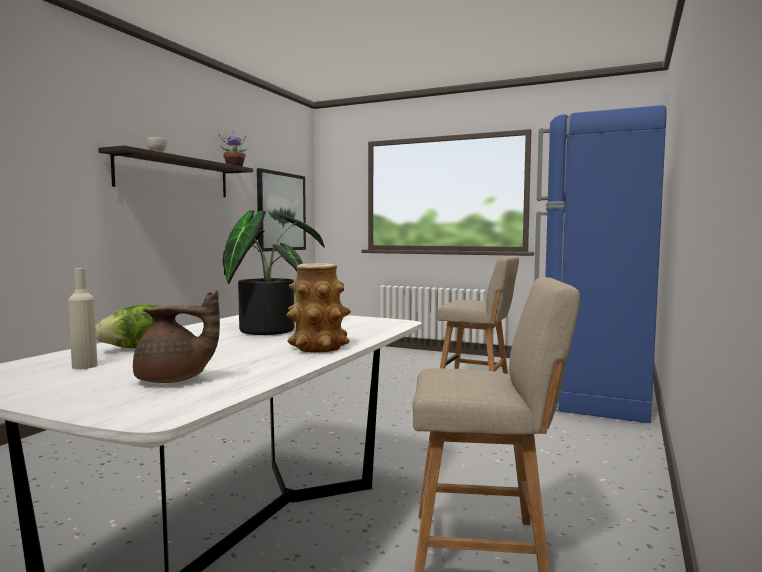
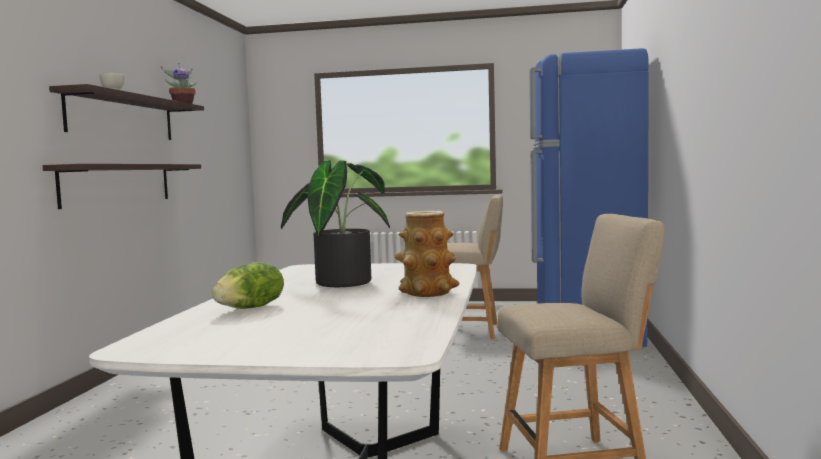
camera: 15 degrees left, 0 degrees up
beige bottle [68,268,97,369] -> none
brown teapot [133,290,220,383] -> none
picture [257,168,306,252] -> none
none -> shelf [43,164,201,209]

